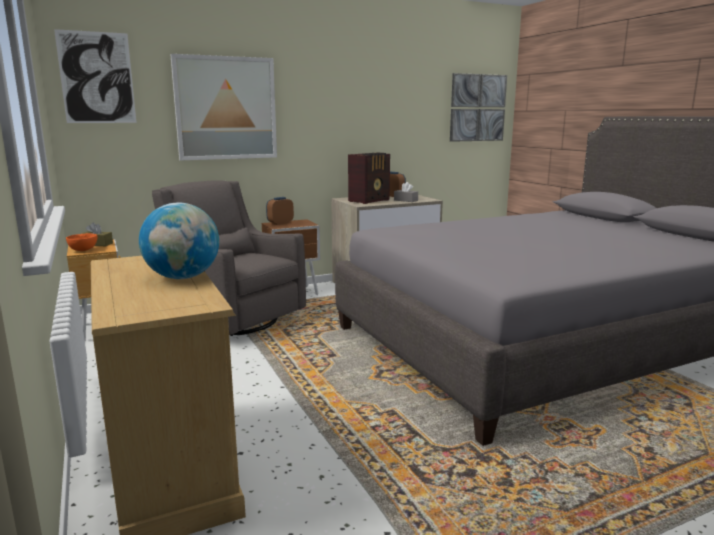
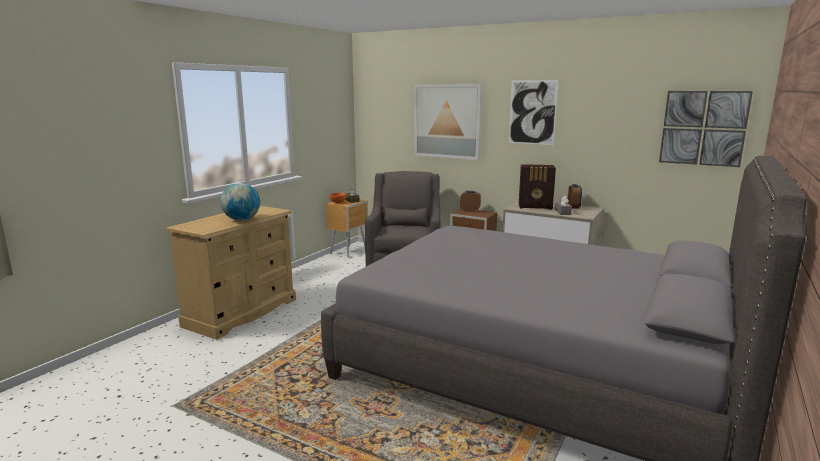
camera: 55 degrees right, 0 degrees up
picture [54,29,137,123] -> picture moved to [509,80,558,145]

